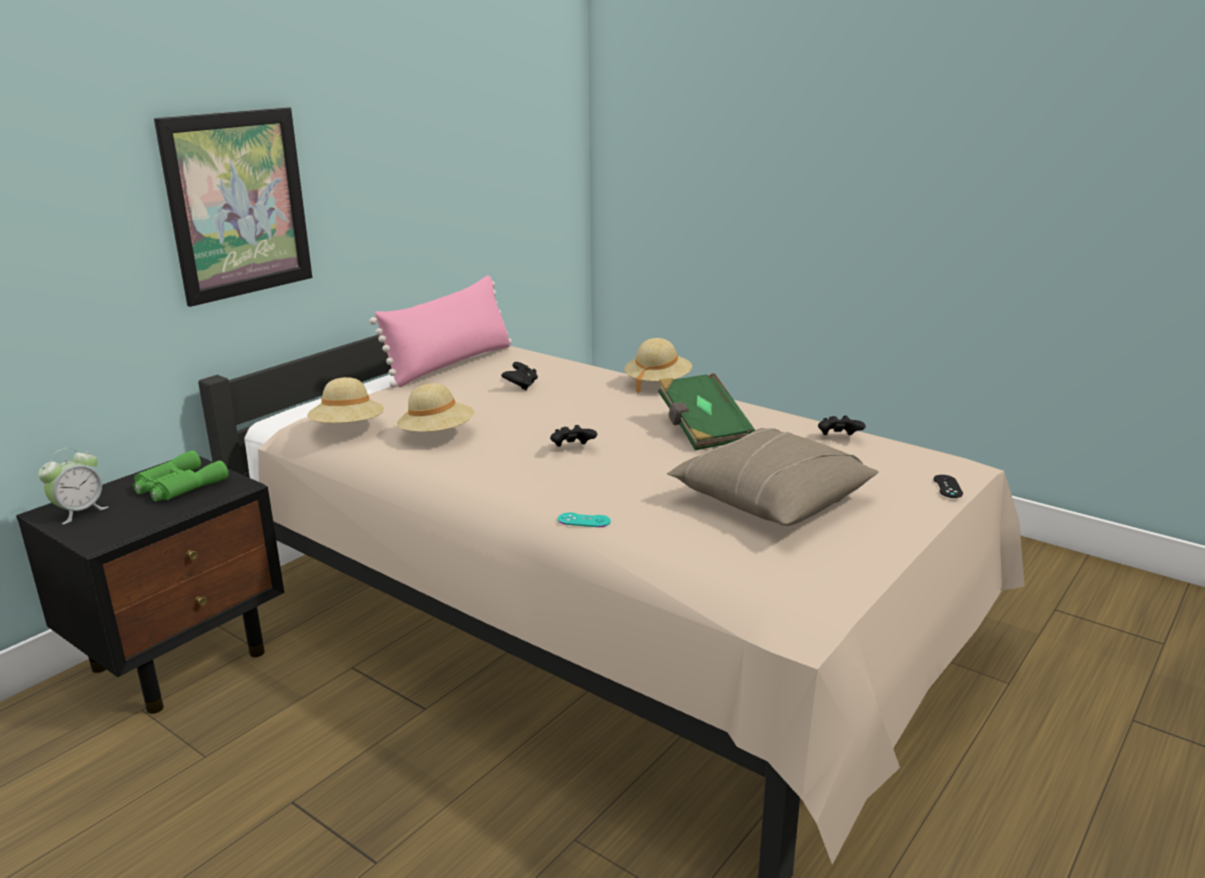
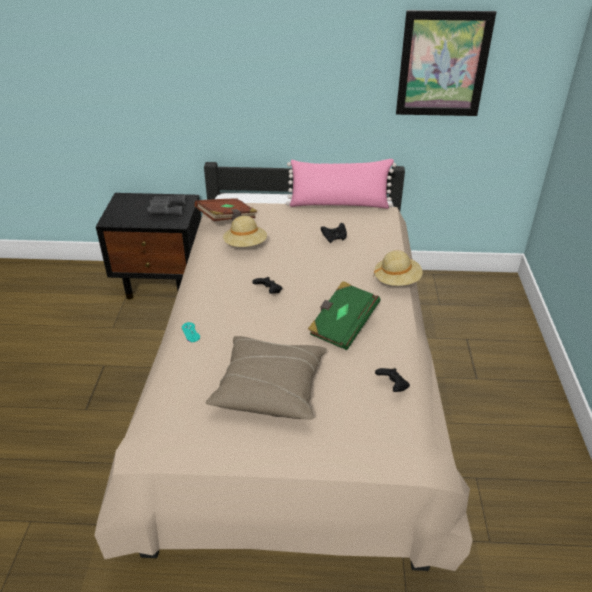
camera: 55 degrees right, 15 degrees up
alarm clock [38,448,108,524] -> none
green binoculars [133,450,229,501] -> grey binoculars [148,195,186,216]
picture [154,107,312,307] -> picture moved to [396,10,496,116]
beige hat [307,377,384,423] -> brown book [194,198,258,221]
black game controller [934,475,963,498] -> none

